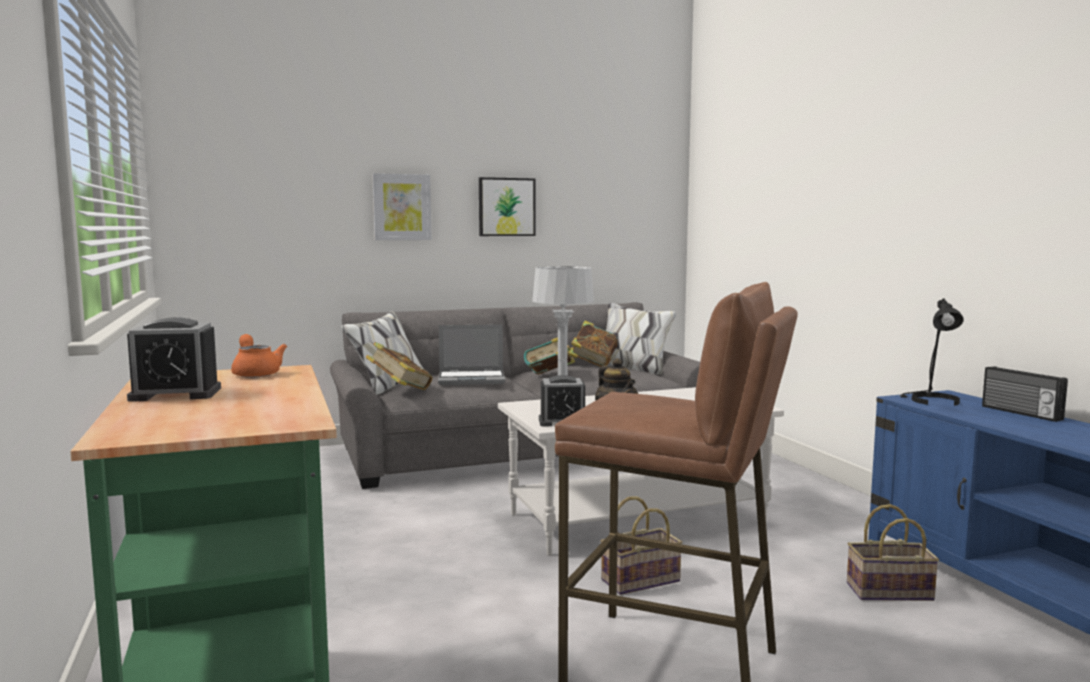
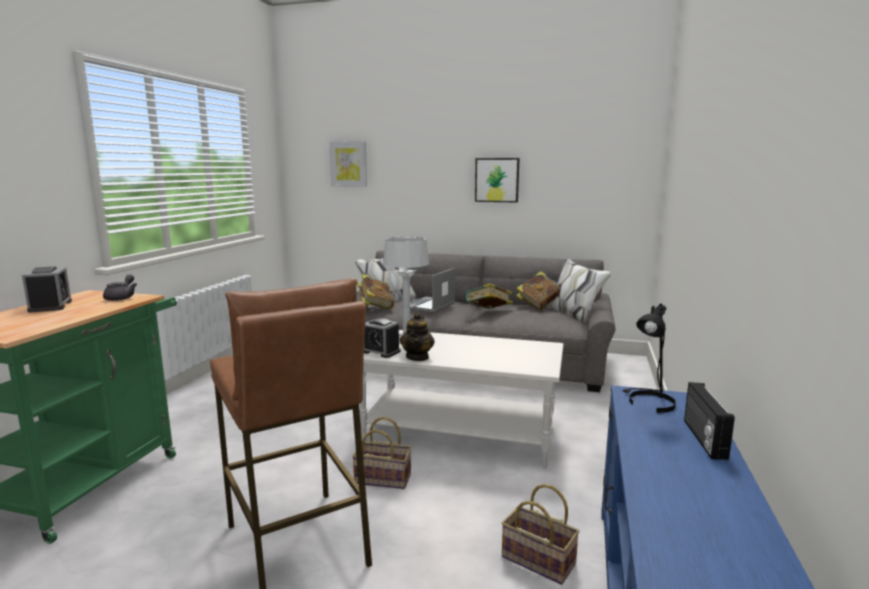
camera: 35 degrees right, 5 degrees up
alarm clock [127,317,221,402] -> alarm clock turned 135 degrees counterclockwise [22,266,72,313]
orange teapot [231,334,287,378] -> grey teapot [103,274,137,301]
picture [372,173,432,240] -> picture moved to [329,141,367,187]
laptop [438,324,505,385] -> laptop turned 90 degrees clockwise [410,268,455,313]

